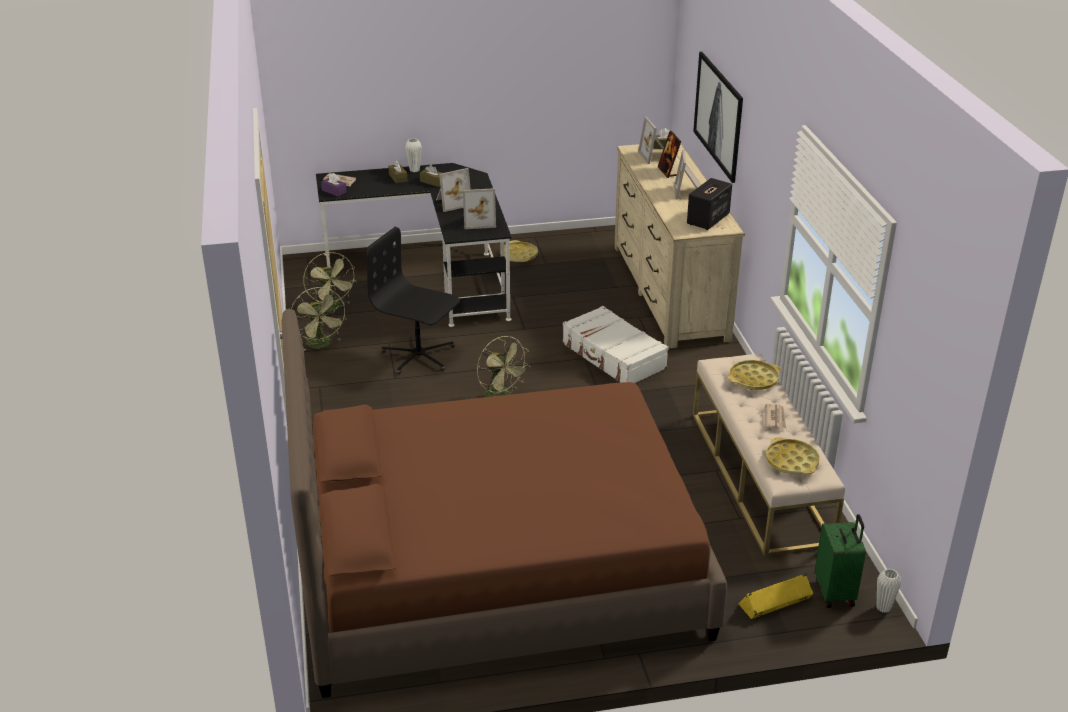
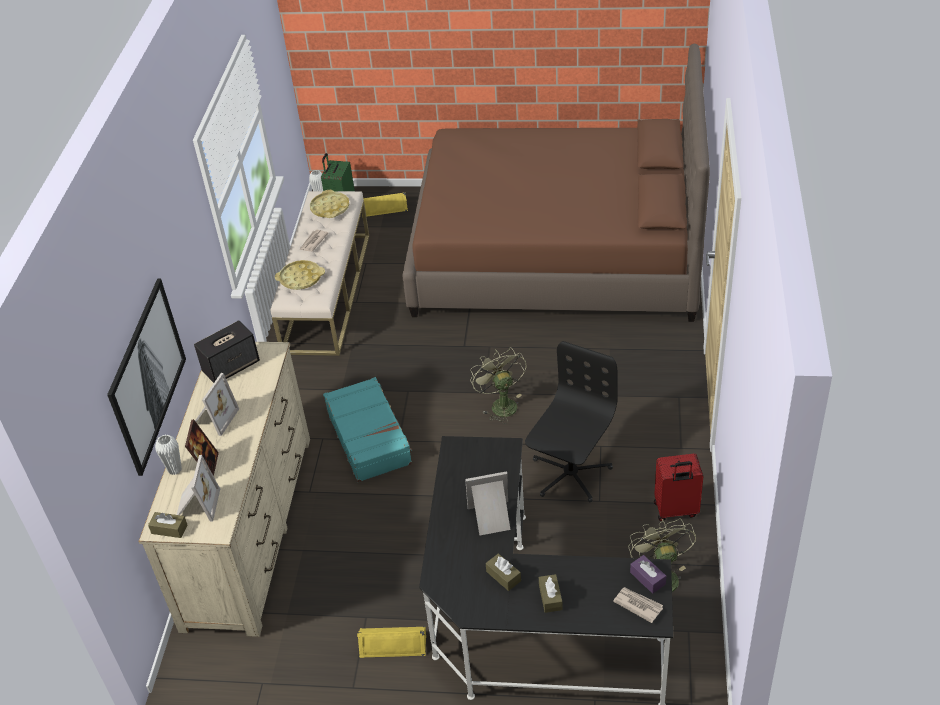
camera: 160 degrees left, 10 degrees up
green fan [291,287,346,351] -> red suitcase [654,454,703,521]
black office chair [367,227,460,374] -> black office chair turned 105 degrees counterclockwise [525,341,618,502]
white vase [405,138,422,172] -> white vase moved to [155,434,182,475]
picture frame [463,188,496,229] -> none
yellow tray [500,240,538,262] -> yellow speaker [357,626,426,658]
white suitcase [563,306,669,383] -> turquoise suitcase [323,377,413,482]

